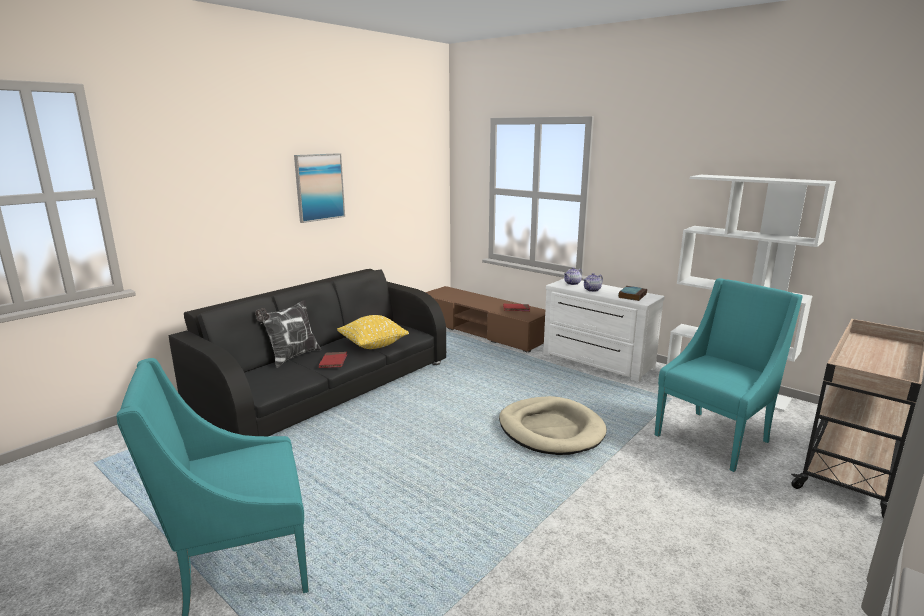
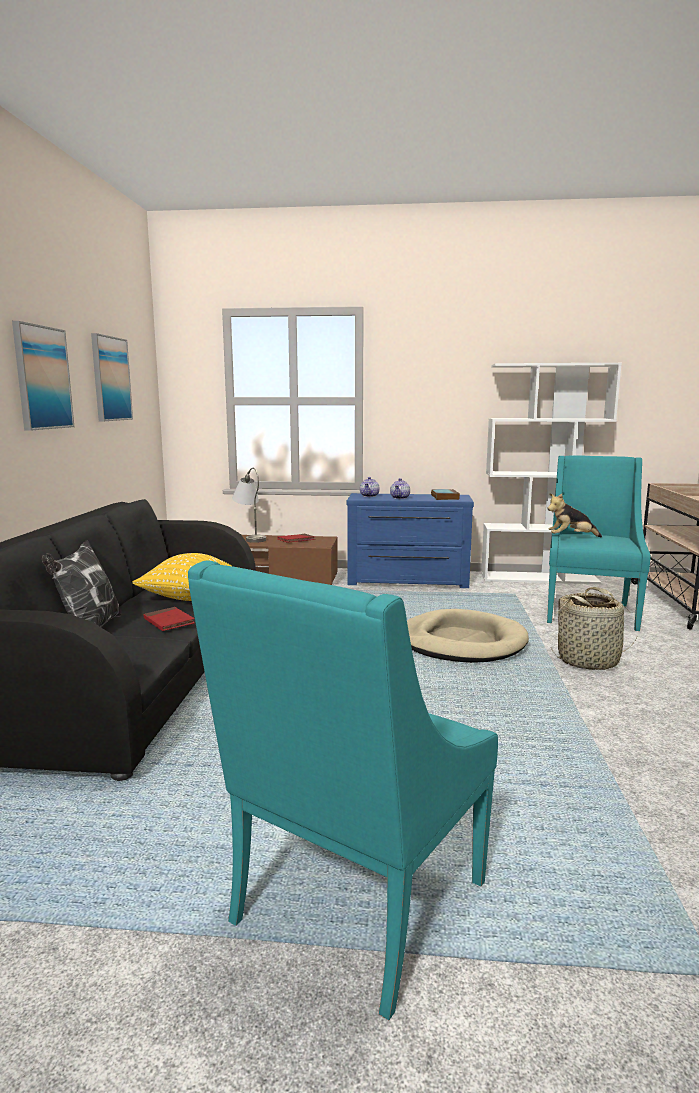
camera: 35 degrees left, 5 degrees down
white dresser [543,279,665,382] -> blue dresser [347,493,474,588]
none -> picture [91,333,133,421]
none -> grey table lamp [232,468,266,543]
none -> plush toy [547,493,602,538]
none -> basket [551,587,637,670]

